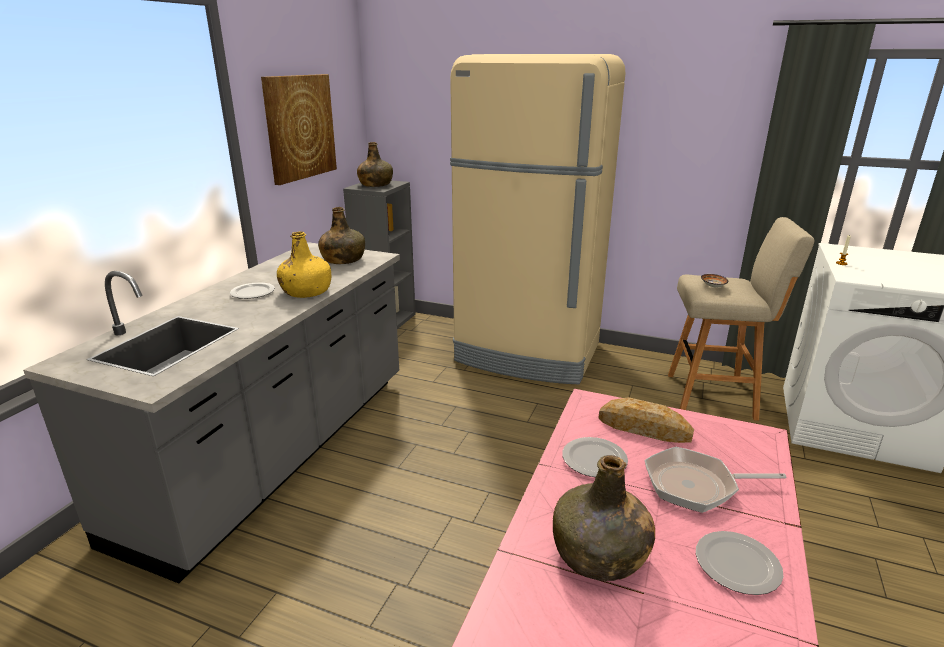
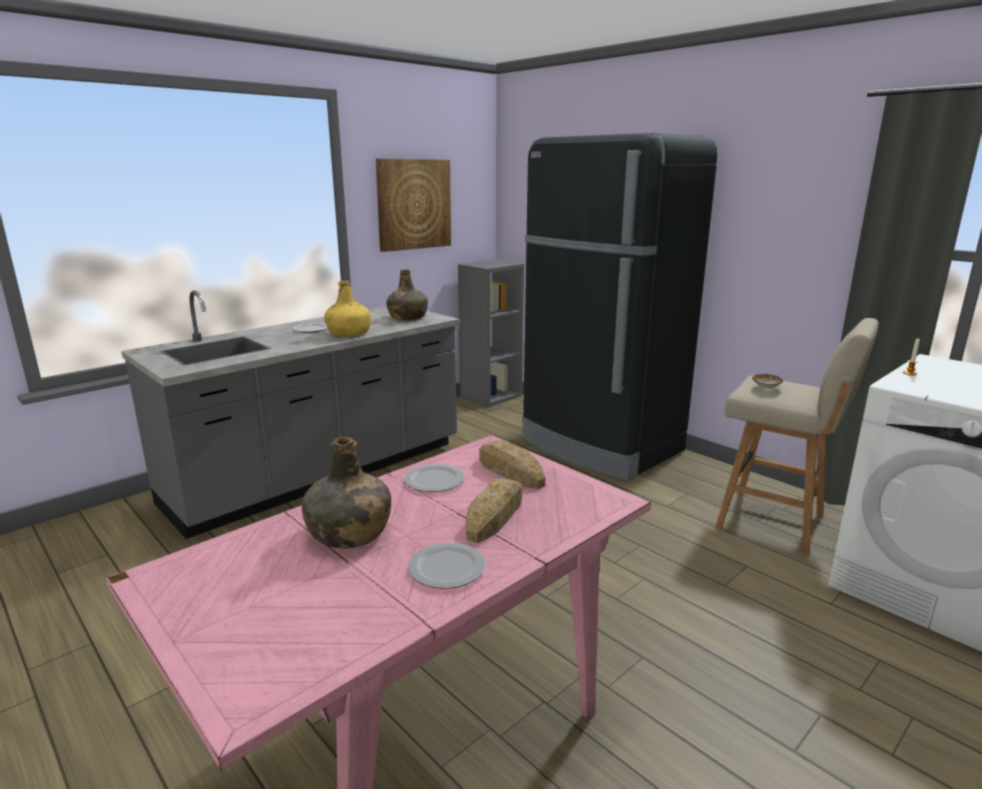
camera: 25 degrees right, 5 degrees down
green bottle [357,142,393,187] -> none
beige fridge [450,54,626,384] -> black fridge [522,133,717,481]
frying pan [645,447,786,513] -> bread [466,478,522,543]

